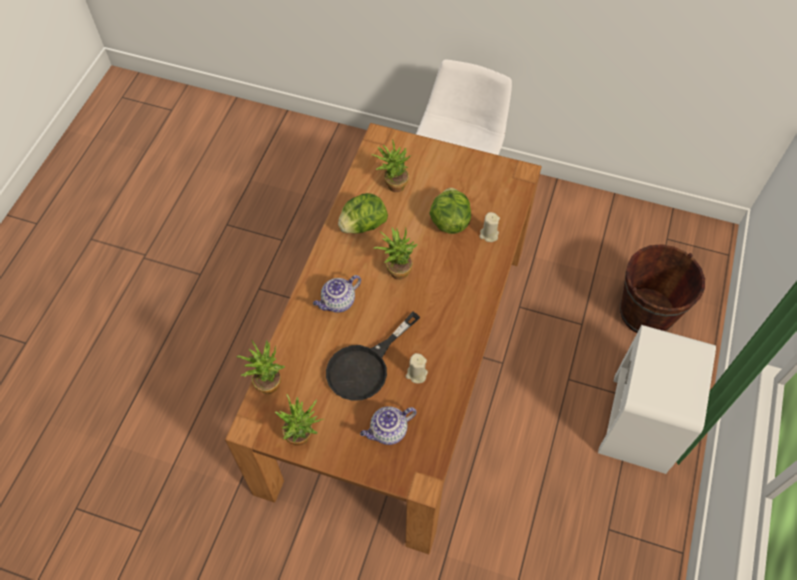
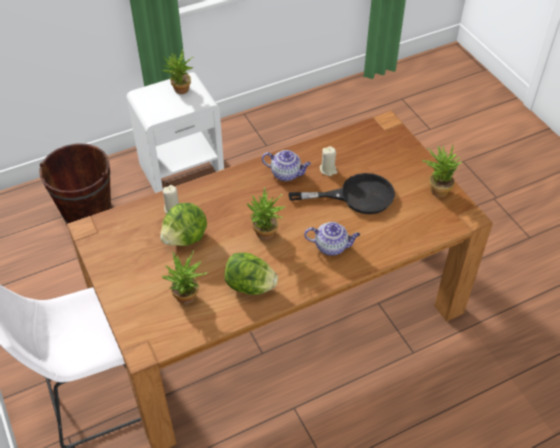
camera: 135 degrees left, 10 degrees down
potted plant [236,340,285,394] -> potted plant moved to [162,49,194,94]
teapot [360,406,417,445] -> teapot moved to [262,150,311,181]

